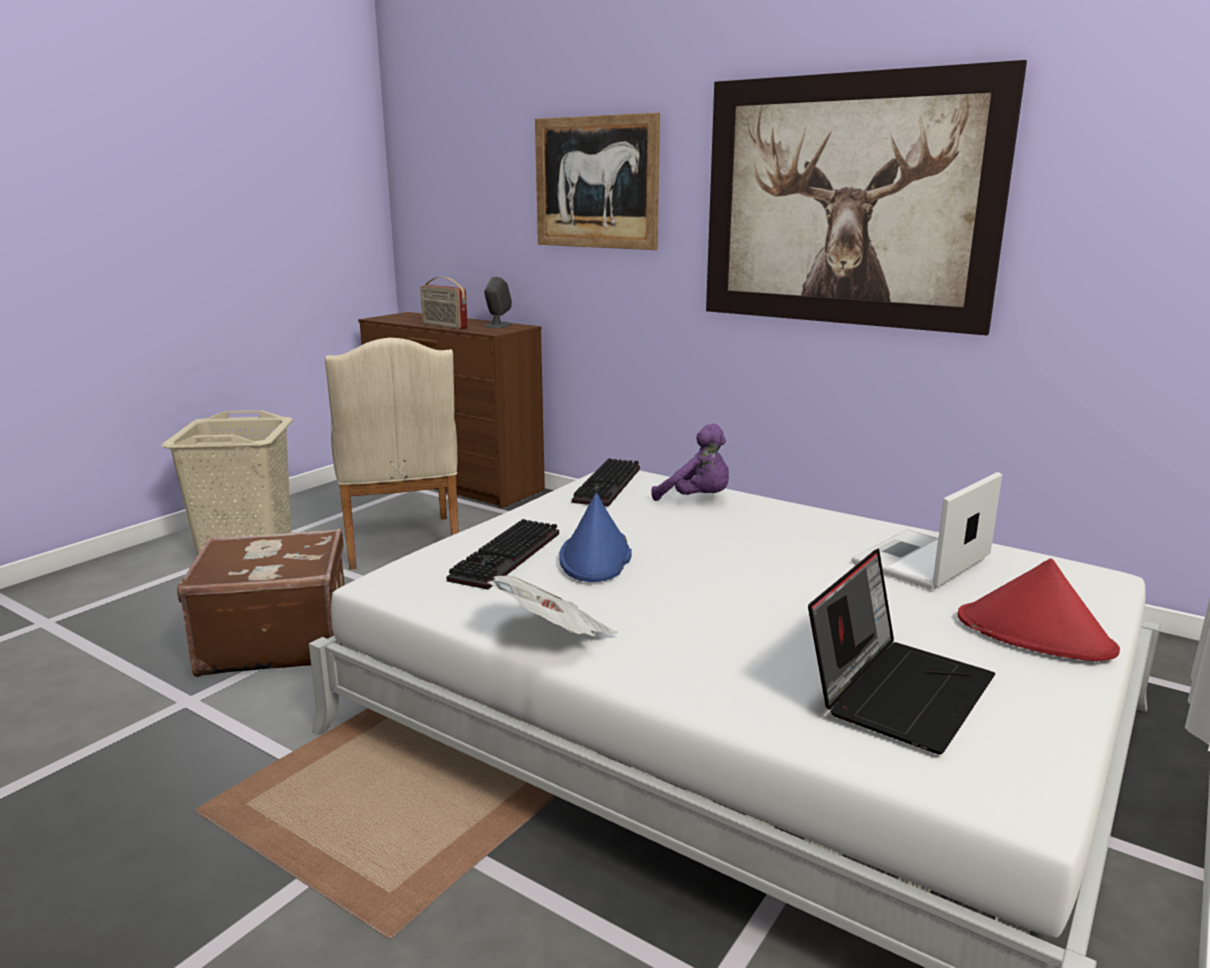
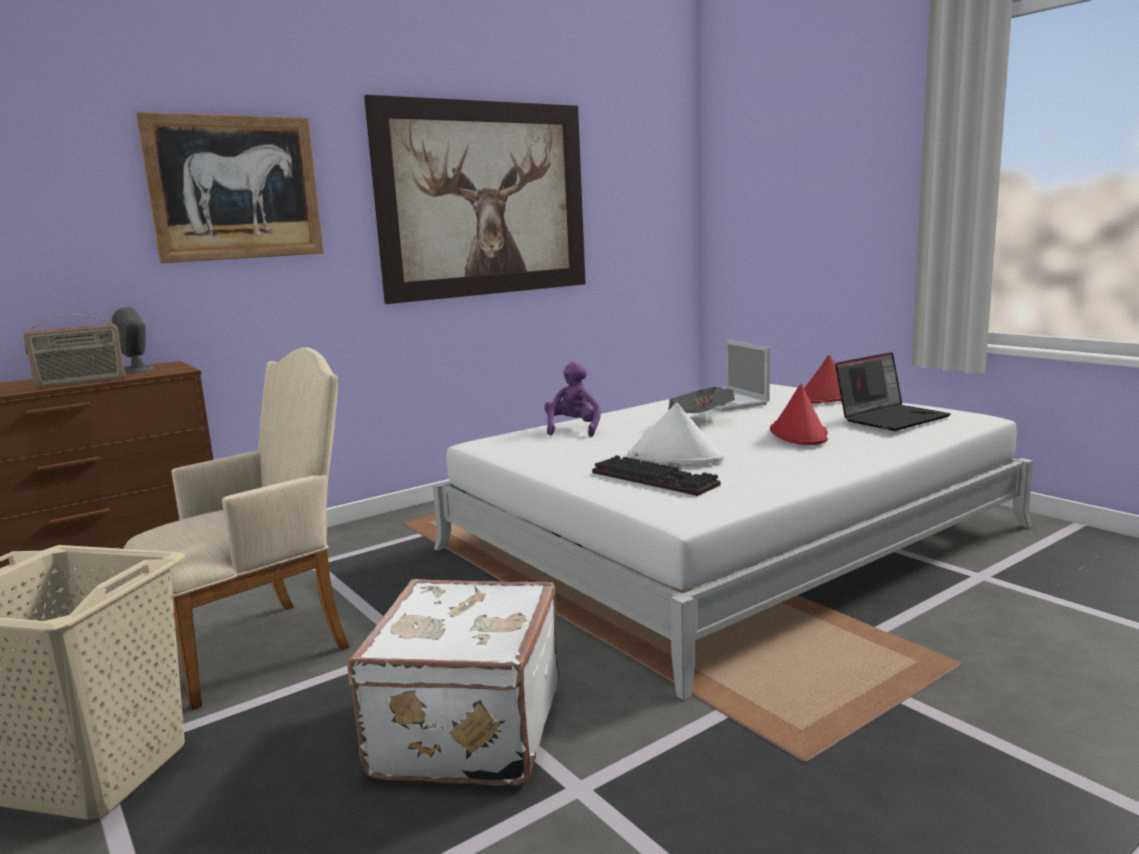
camera: 70 degrees left, 5 degrees down
brown suitcase [177,529,345,677] -> white suitcase [347,579,559,786]
beige armchair [325,338,459,570] -> beige armchair turned 45 degrees counterclockwise [124,347,350,710]
newspaper [488,576,618,637] -> newspaper moved to [668,387,735,413]
blue hat [560,493,632,582] -> white hat [628,403,725,464]
keyboard [572,458,640,507] -> none
purple plush toy [651,424,729,501] -> purple plush toy turned 45 degrees counterclockwise [544,362,601,437]
laptop [808,549,995,754] -> laptop turned 90 degrees clockwise [835,352,951,431]
none -> red hat [770,384,828,445]

